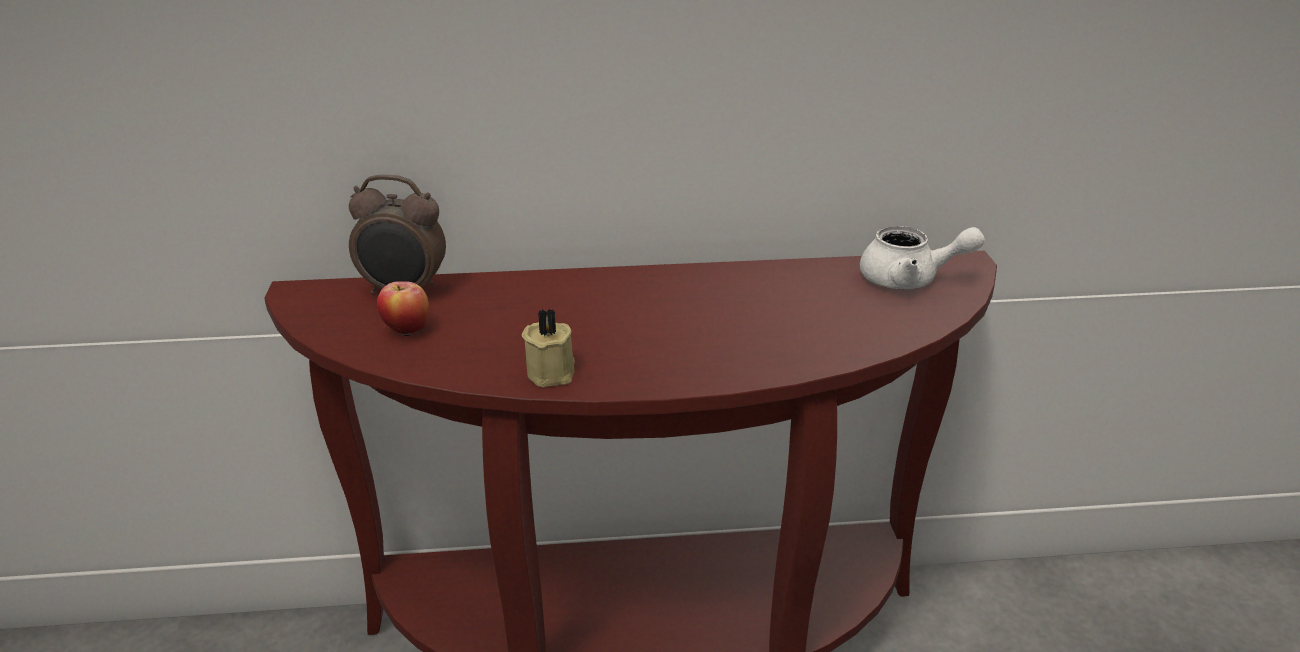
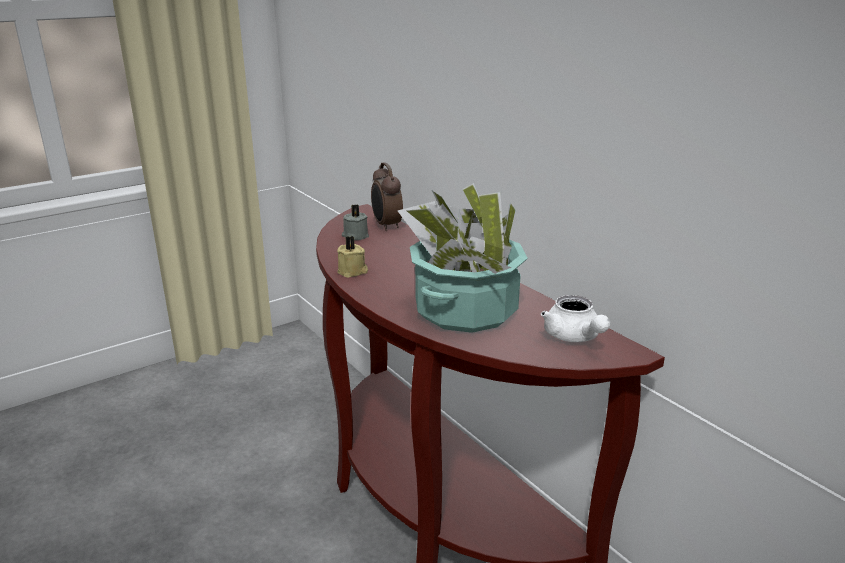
camera: 60 degrees right, 5 degrees down
apple [377,281,429,336] -> grey candle [342,204,369,240]
none -> potted plant [398,183,528,333]

